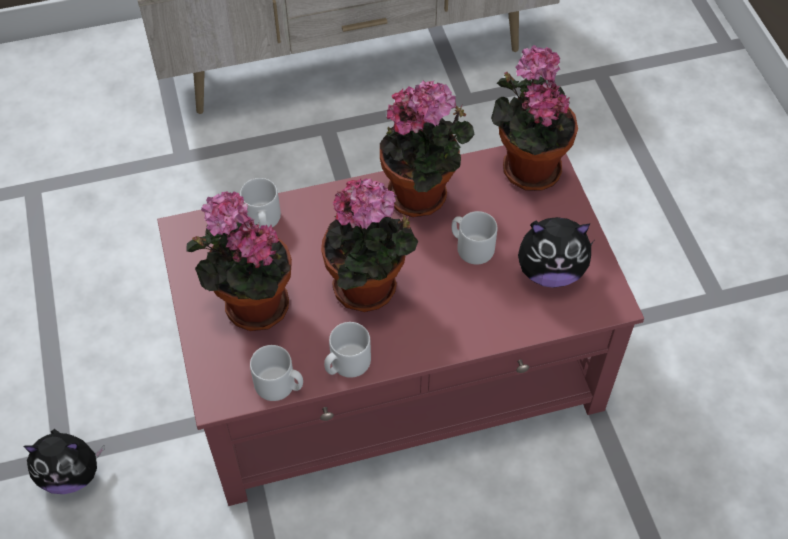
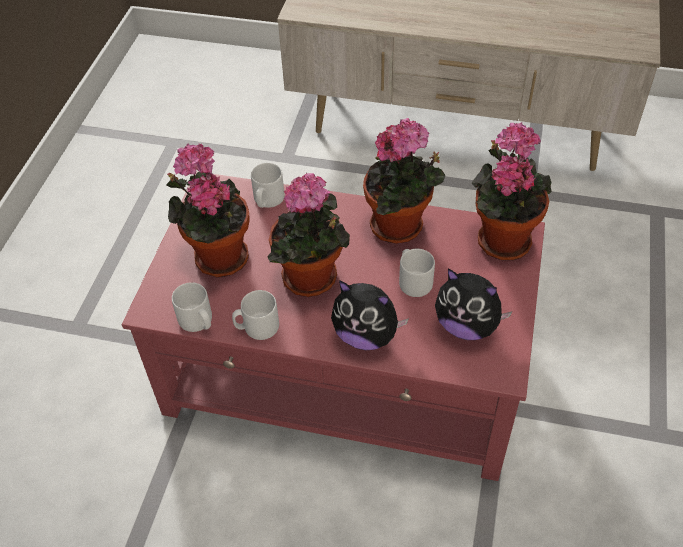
camera: 30 degrees right, 5 degrees down
plush toy [23,429,104,494] -> plush toy moved to [331,280,409,350]

